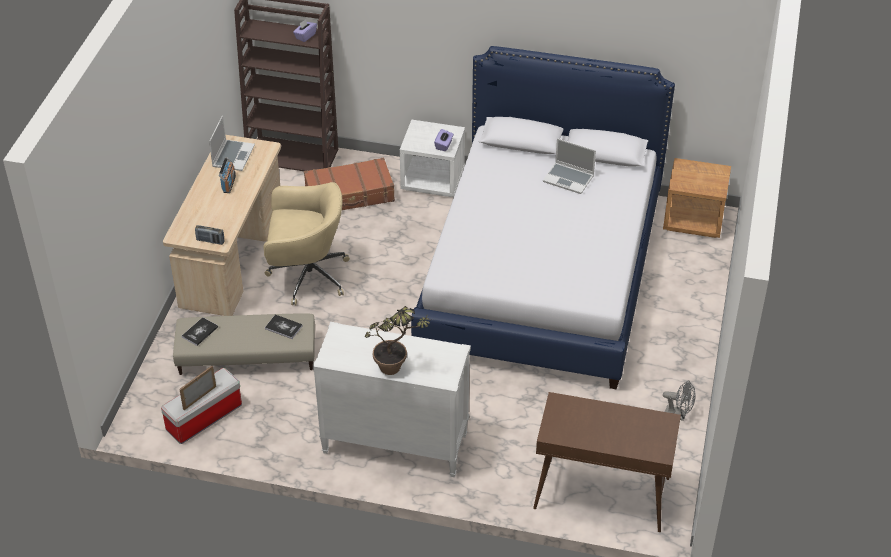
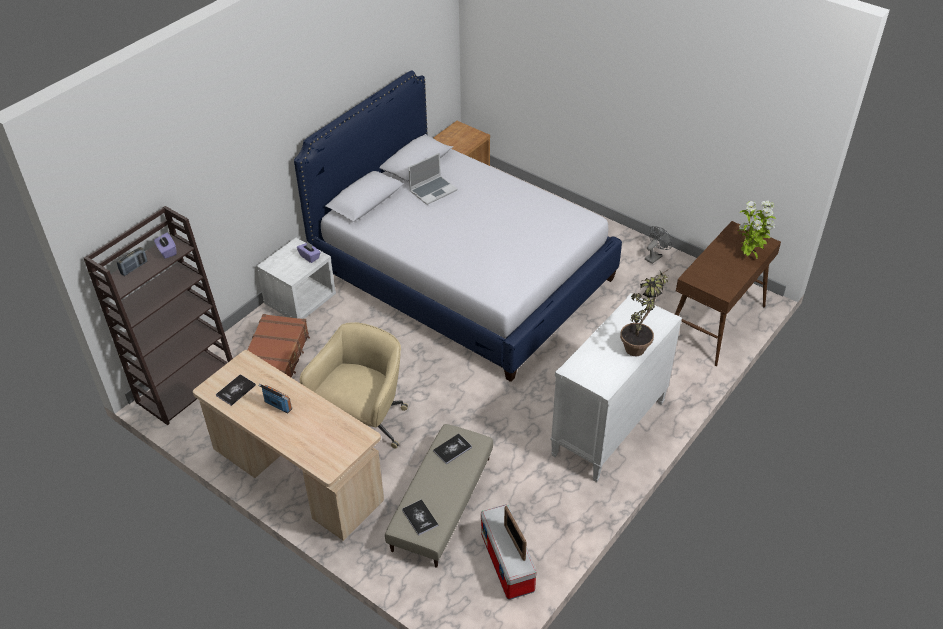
camera: 65 degrees left, 0 degrees up
radio [195,225,224,245] -> radio moved to [117,247,147,276]
laptop [209,116,255,171] -> book [216,374,256,406]
none -> potted plant [738,200,776,259]

